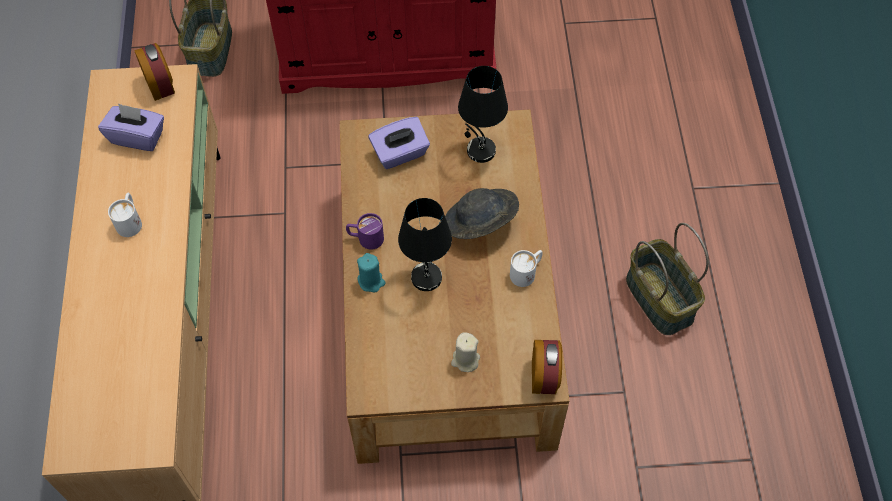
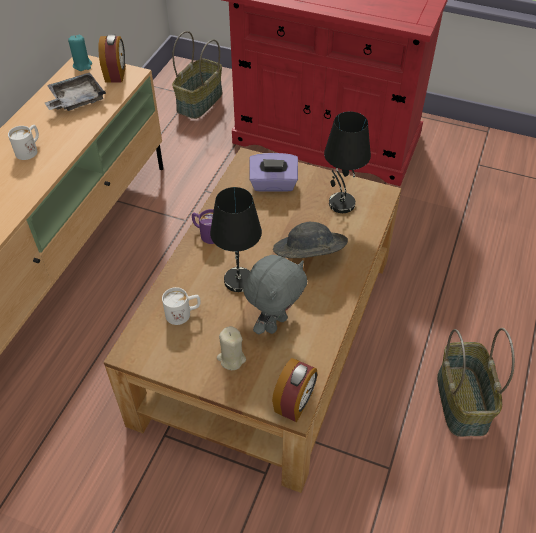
camera: 25 degrees right, 10 degrees down
purple tissue box [98,103,164,151] -> grey tray [45,72,106,111]
turquoise candle [357,253,386,292] -> turquoise candle moved to [68,34,92,71]
white mug [510,250,542,287] -> white mug moved to [162,287,201,325]
none -> grey plush toy [243,255,307,334]

